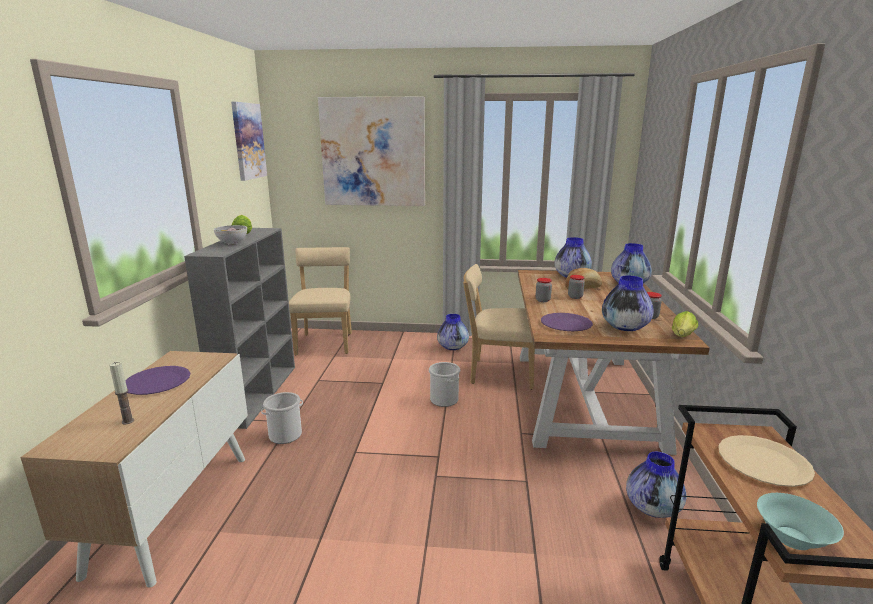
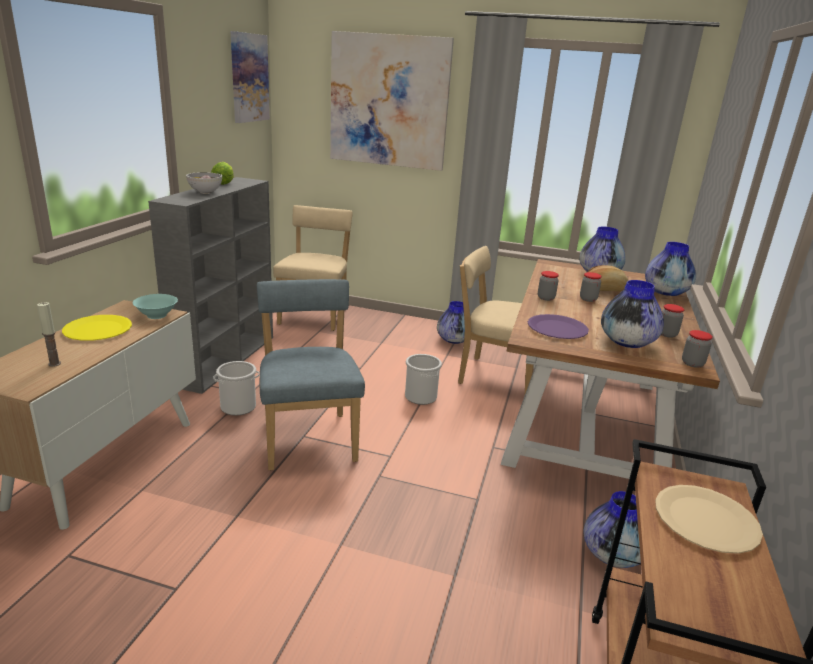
camera: 10 degrees right, 5 degrees up
purple plate [125,366,190,395] -> yellow plate [62,315,132,341]
lettuce [672,311,698,337] -> jar [682,330,713,368]
turquoise bowl [757,493,844,550] -> turquoise bowl moved to [133,294,178,319]
none -> blue chair [257,279,365,470]

